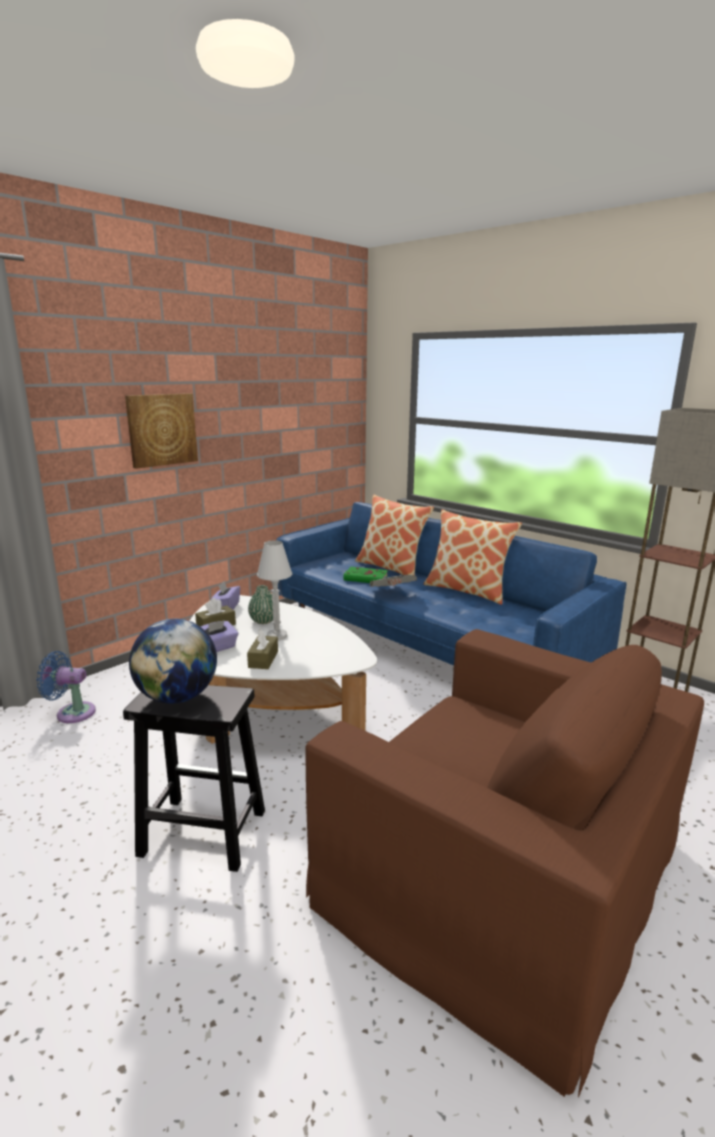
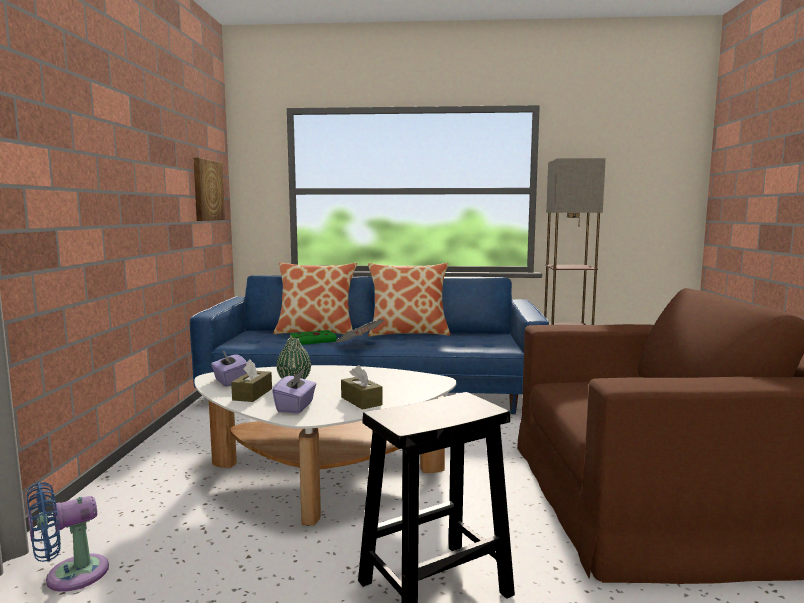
camera: 40 degrees left, 10 degrees down
picture [125,393,198,469] -> picture moved to [193,158,225,221]
globe [129,619,217,704] -> none
white table lamp [257,540,292,641] -> none

